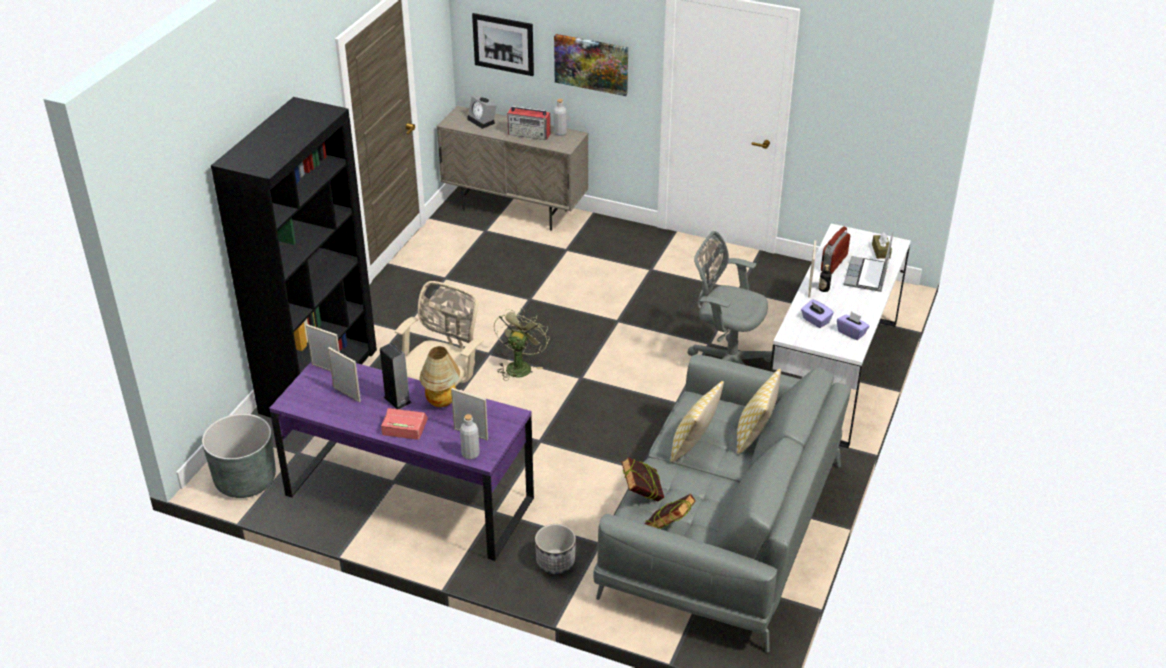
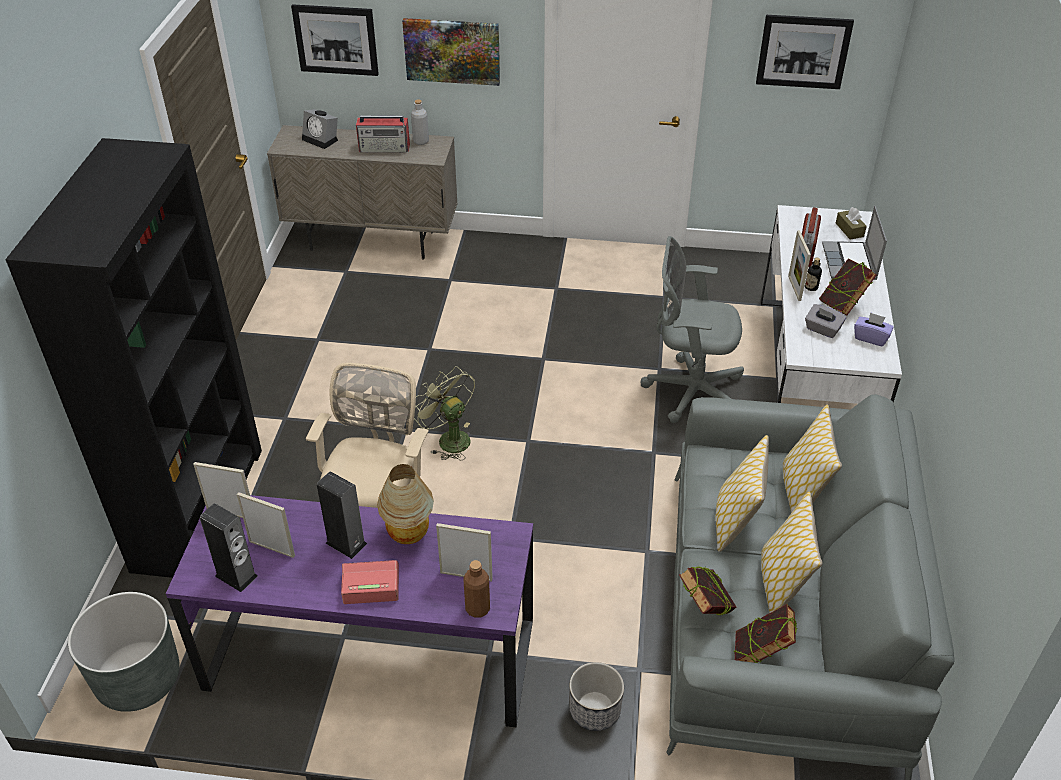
camera: 15 degrees left, 5 degrees up
grey bottle [460,414,480,460] -> brown bottle [464,560,490,618]
green fan [494,308,550,381] -> green fan turned 45 degrees counterclockwise [414,366,475,460]
purple tissue box [801,300,834,328] -> grey tissue box [805,304,846,338]
none -> speaker [200,503,258,592]
none -> picture [756,15,854,89]
none -> pillow [761,492,822,613]
none -> book [819,259,877,316]

